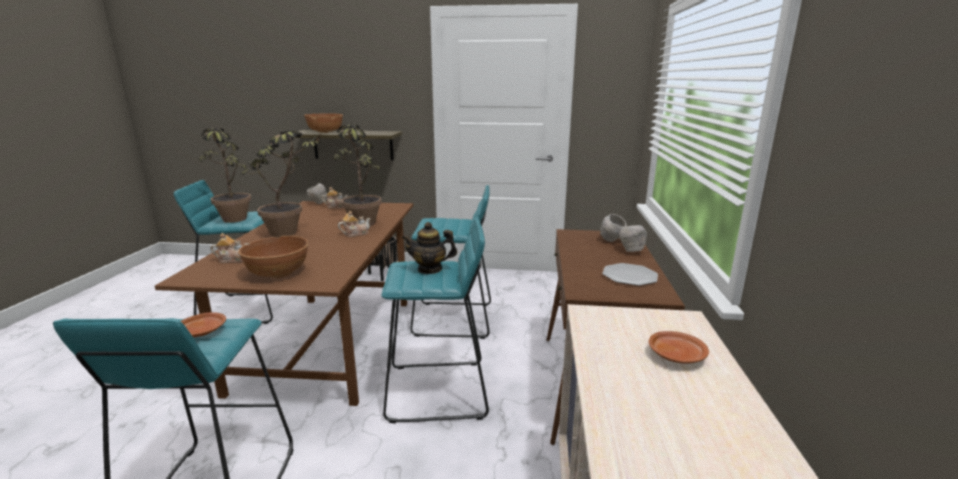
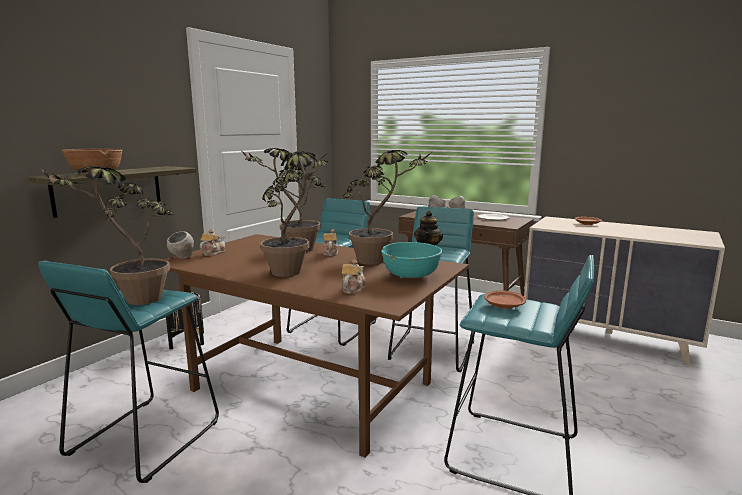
camera: 65 degrees left, 5 degrees down
brown bowl [238,236,308,278] -> turquoise bowl [381,242,443,278]
none -> potted plant [343,150,432,265]

